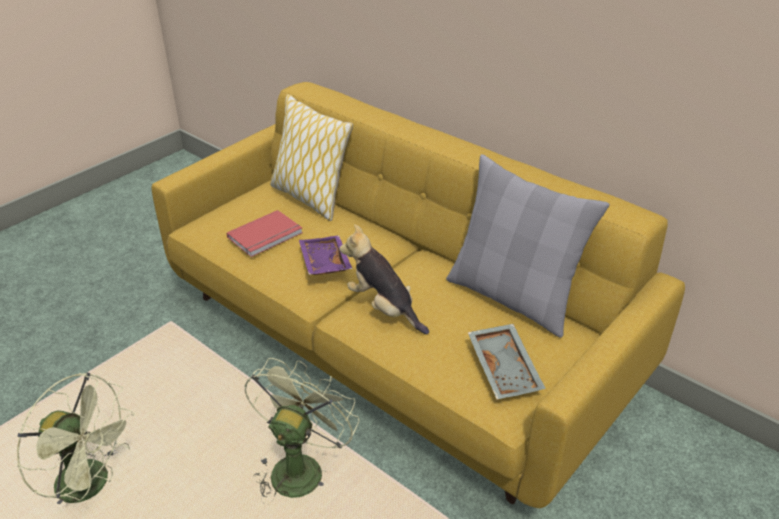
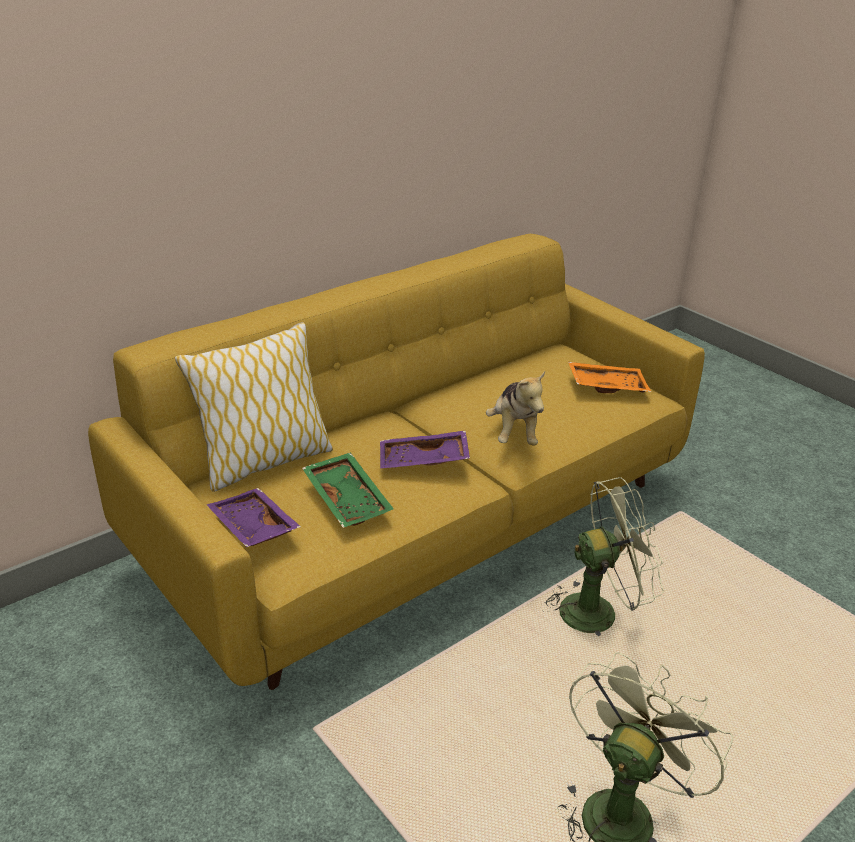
camera: 80 degrees left, 5 degrees down
red book [227,210,303,257] -> green tray [302,452,394,528]
green fan [244,358,359,504] -> green fan turned 135 degrees clockwise [544,477,664,636]
plush toy [339,224,429,334] -> plush toy turned 60 degrees counterclockwise [486,371,545,446]
grey pillow [446,154,610,338] -> none
grey tray [468,324,546,400] -> orange tray [568,362,651,393]
none -> purple tray [207,488,301,547]

